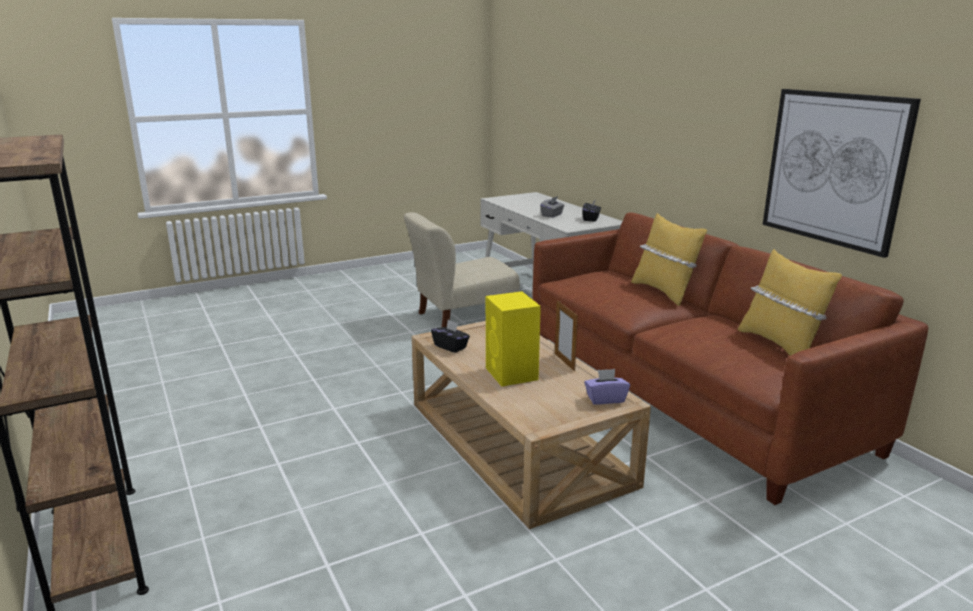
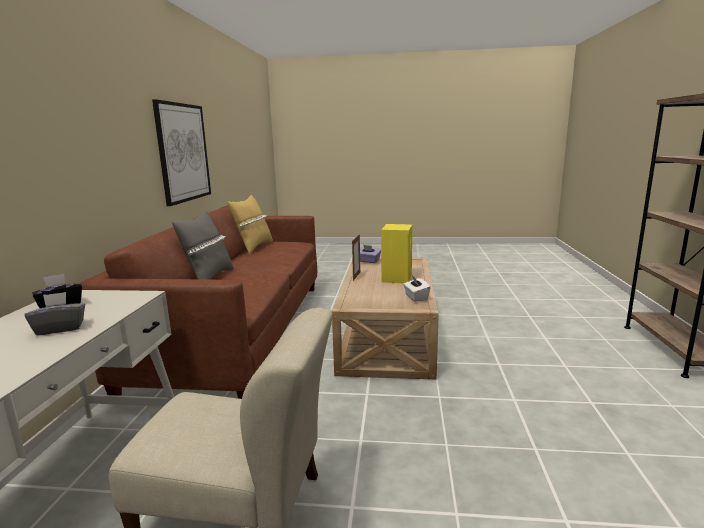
camera: 145 degrees left, 5 degrees down
black tissue box [431,320,470,353] -> white tissue box [403,276,430,302]
yellow pillow [631,213,707,306] -> grey pillow [172,211,233,280]

